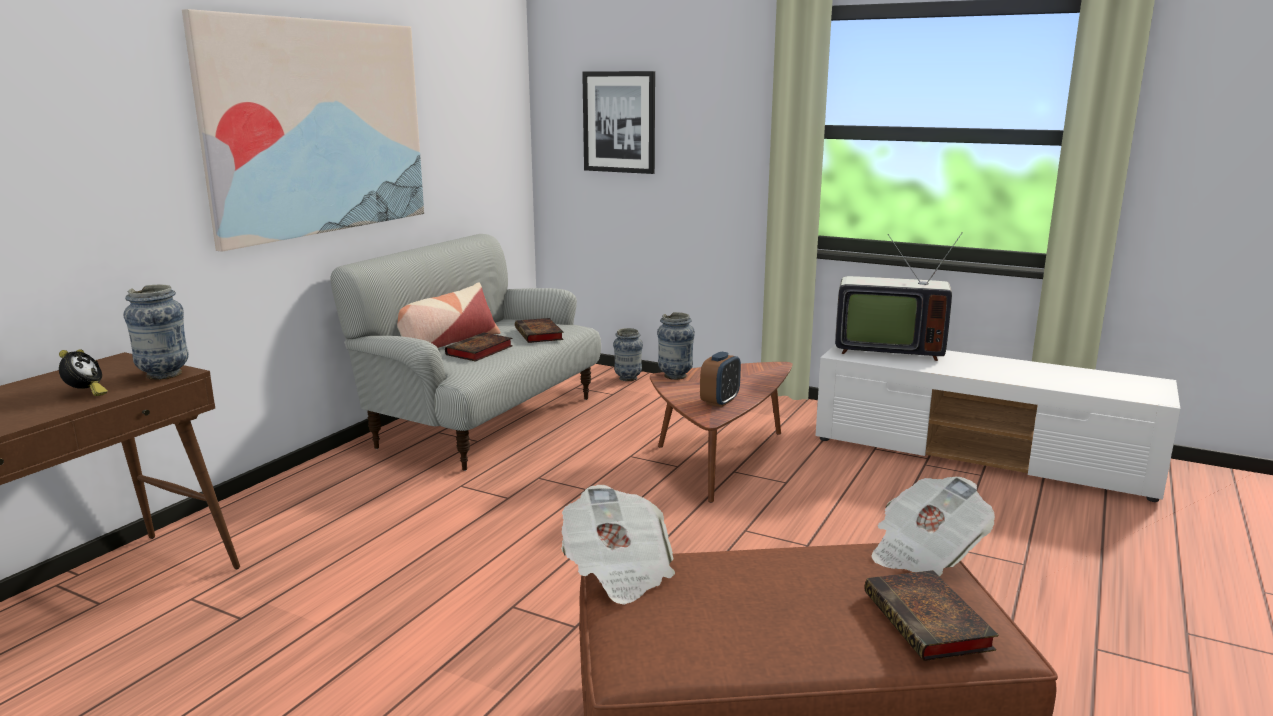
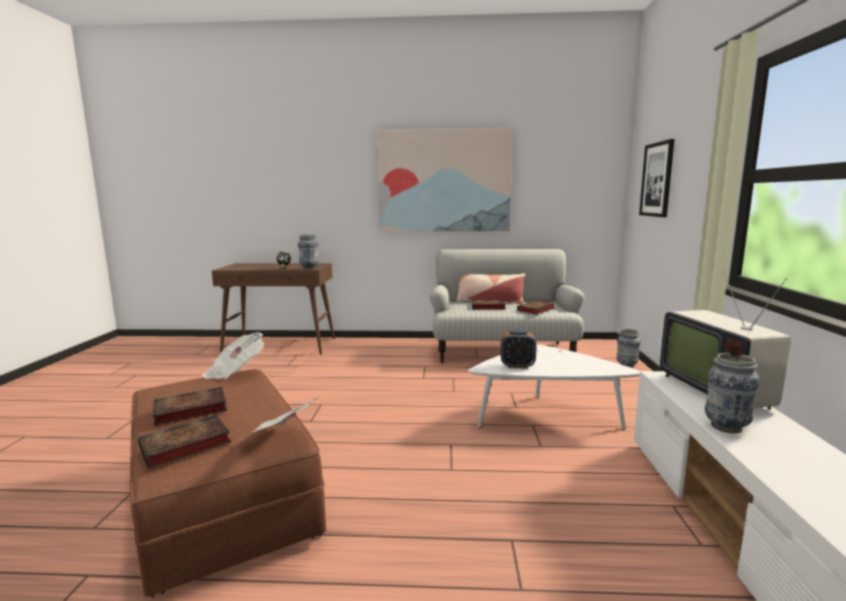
camera: 65 degrees right, 5 degrees down
brown coffee table [650,362,793,503] -> white coffee table [468,345,640,430]
vase [657,312,695,380] -> vase moved to [705,353,760,433]
none -> book [153,387,227,426]

